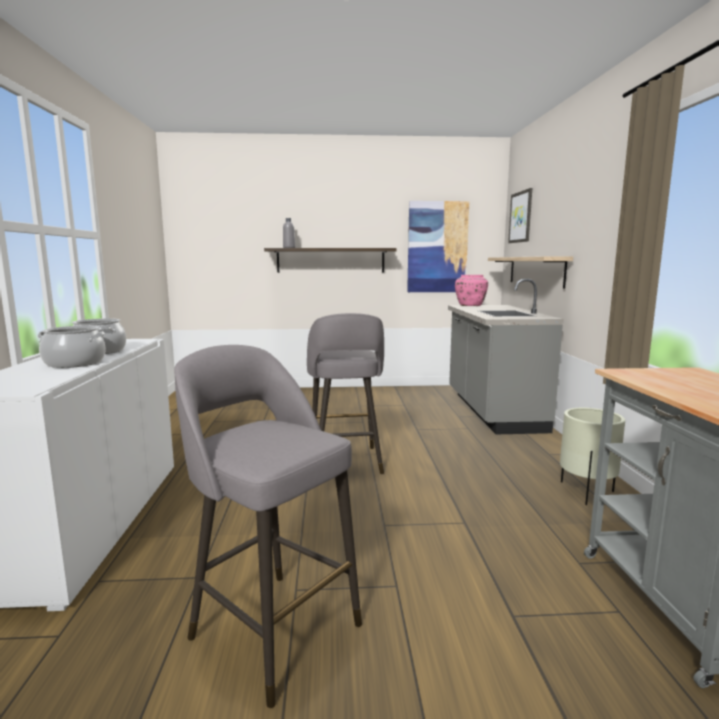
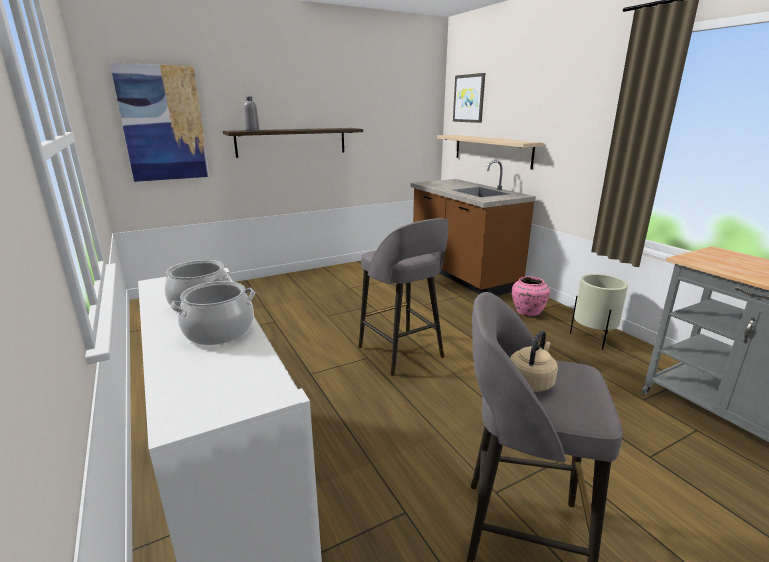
camera: 25 degrees left, 10 degrees up
picture [407,201,469,292] -> picture moved to [110,63,209,182]
grey counter [448,279,564,434] -> brown counter [410,160,536,296]
pink vase [455,275,488,306] -> pink vase moved to [512,276,550,316]
none -> beige kettle [510,330,558,392]

